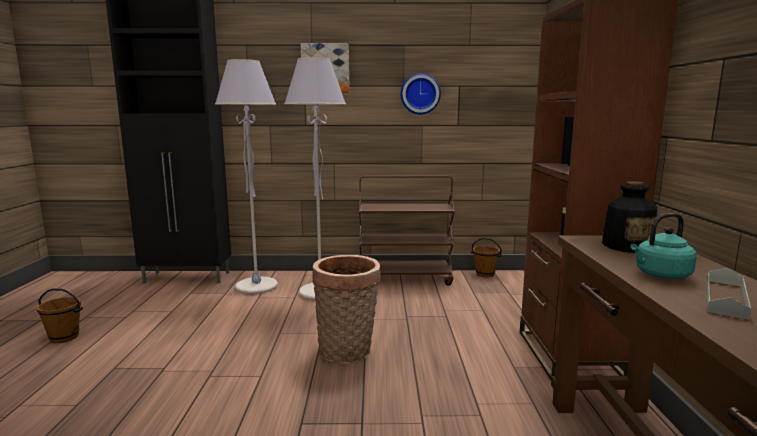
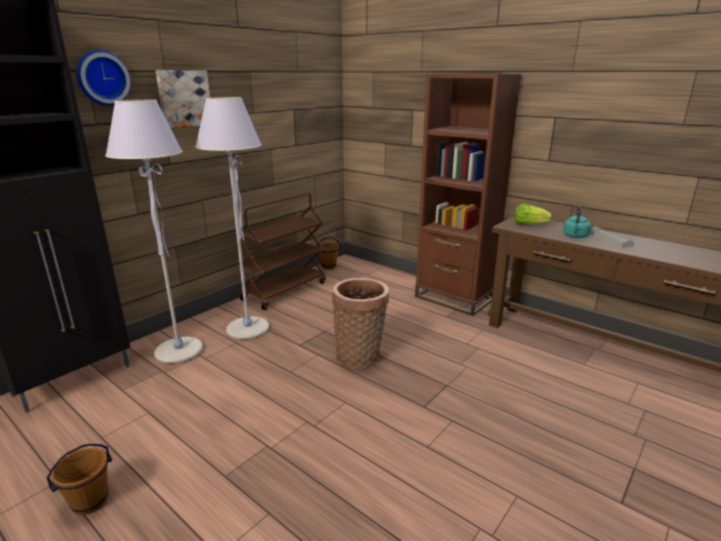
camera: 50 degrees left, 10 degrees up
wall clock [401,73,441,114] -> wall clock moved to [76,50,131,106]
bottle [602,181,658,253] -> lettuce [514,204,552,225]

